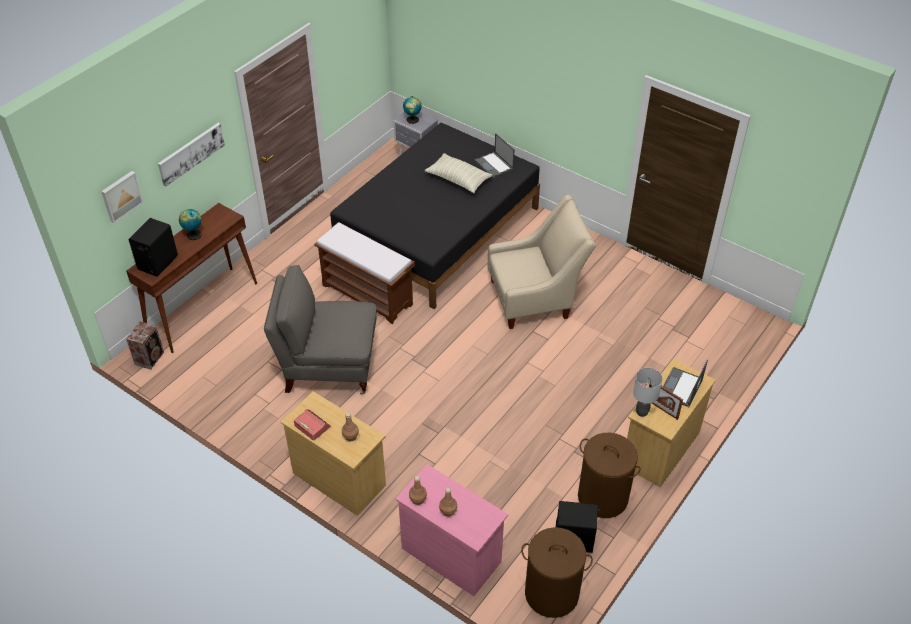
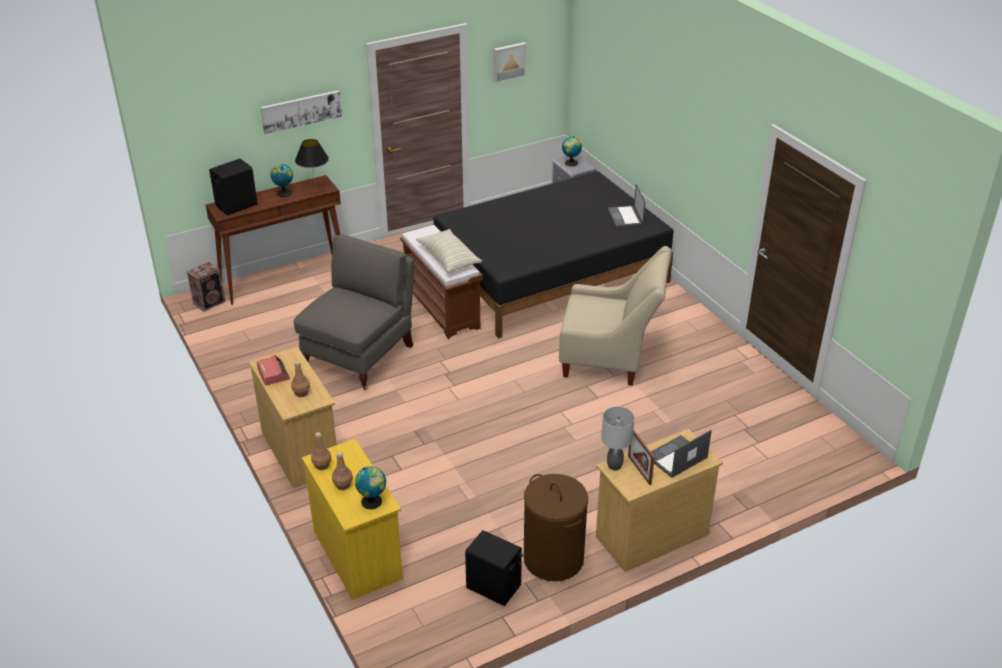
camera: 25 degrees right, 10 degrees down
picture [101,171,144,223] -> picture moved to [494,42,526,83]
grey armchair [264,265,377,395] -> grey armchair turned 90 degrees clockwise [294,235,414,390]
pink dresser [395,464,508,596] -> yellow dresser [302,439,403,600]
pillow [425,153,492,193] -> pillow moved to [416,229,482,273]
brown laundry basket [521,527,593,618] -> none
none -> black table lamp [295,139,329,191]
none -> globe [355,466,386,509]

